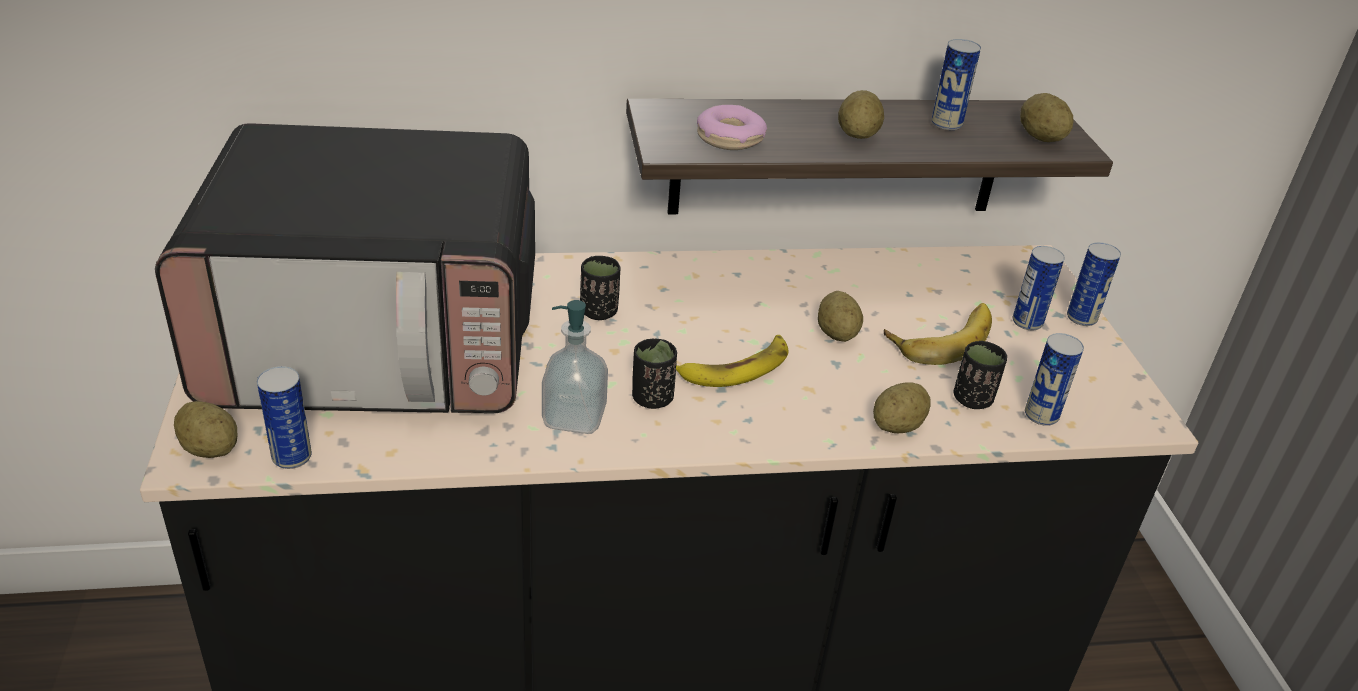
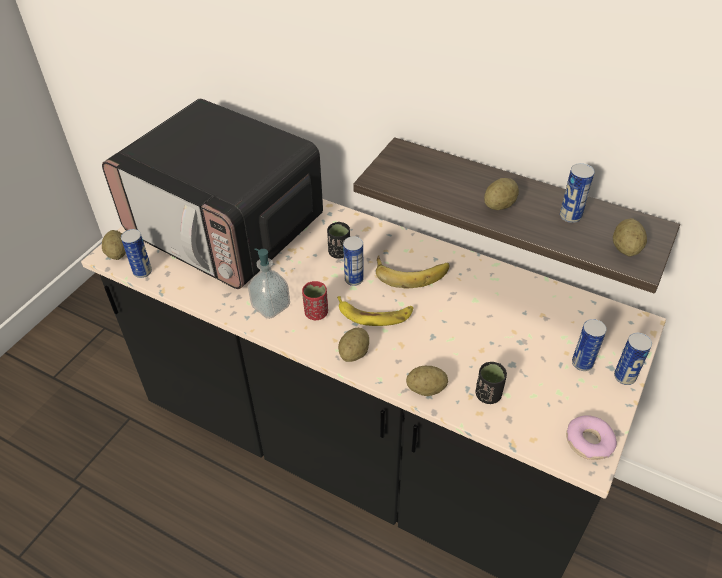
camera: 40 degrees right, 10 degrees up
black cup [632,338,677,409] -> red cup [302,281,328,320]
donut [697,105,767,150] -> donut moved to [566,415,617,460]
potato [818,291,863,342] -> potato moved to [338,328,369,362]
banana [884,303,992,365] -> banana moved to [376,255,449,288]
can [1025,333,1084,426] -> can moved to [343,236,364,286]

